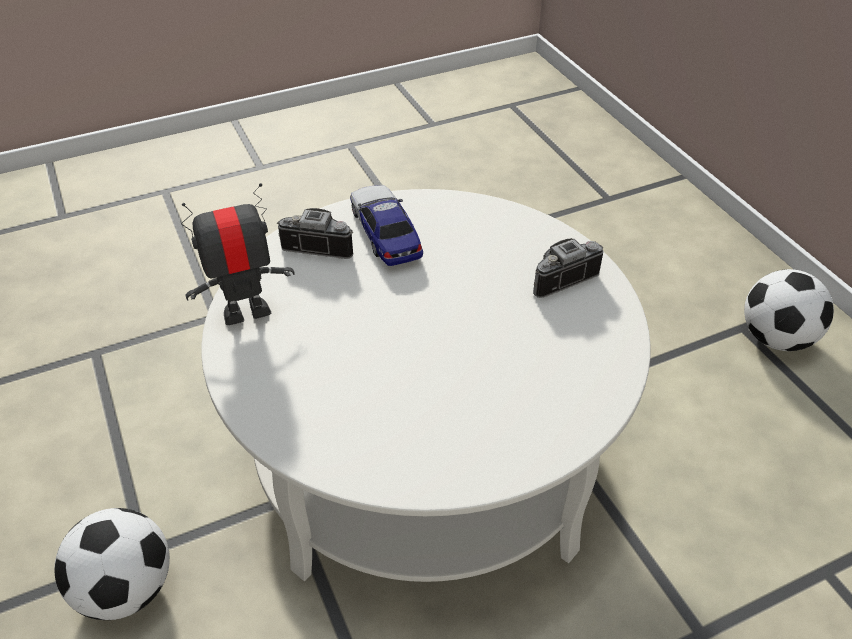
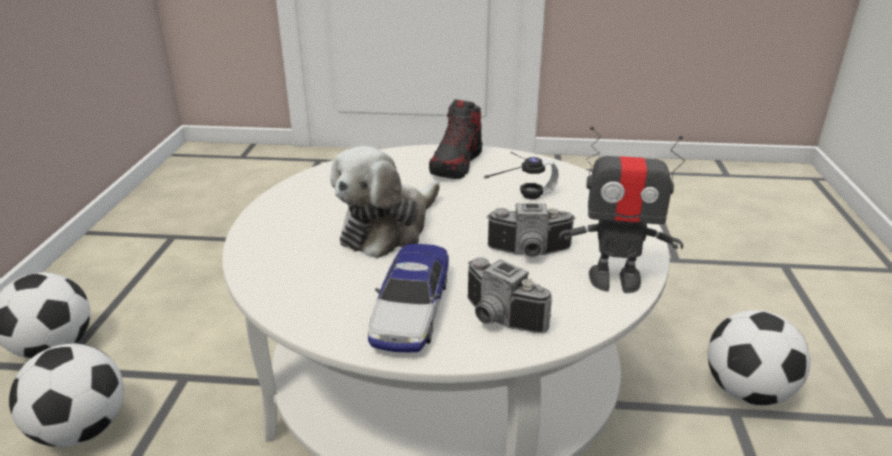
camera: 150 degrees left, 15 degrees down
camera [533,238,604,298] -> camera moved to [486,203,575,258]
none -> football [9,344,124,447]
none -> plush toy [330,146,439,258]
none -> shoe [429,99,482,179]
none -> headphones [484,152,558,199]

